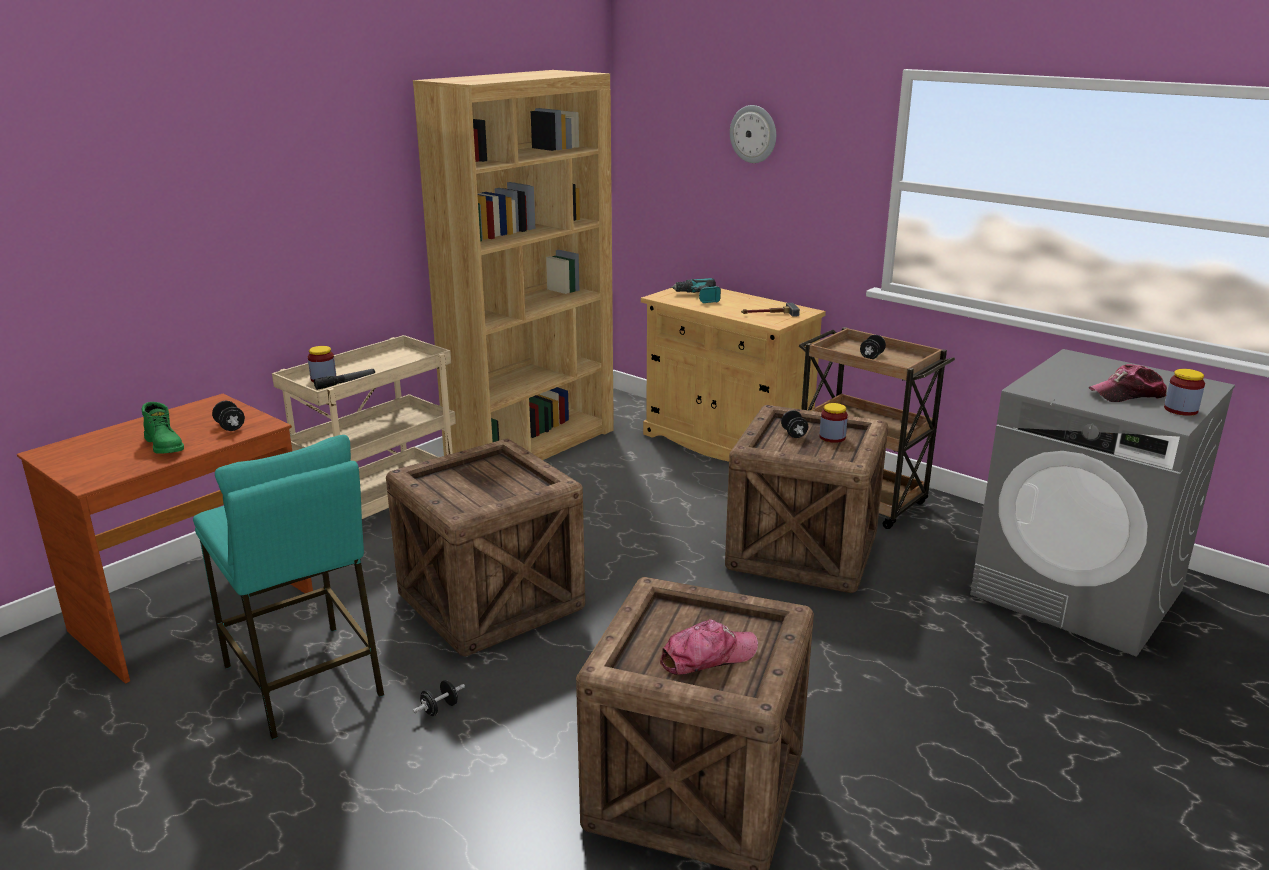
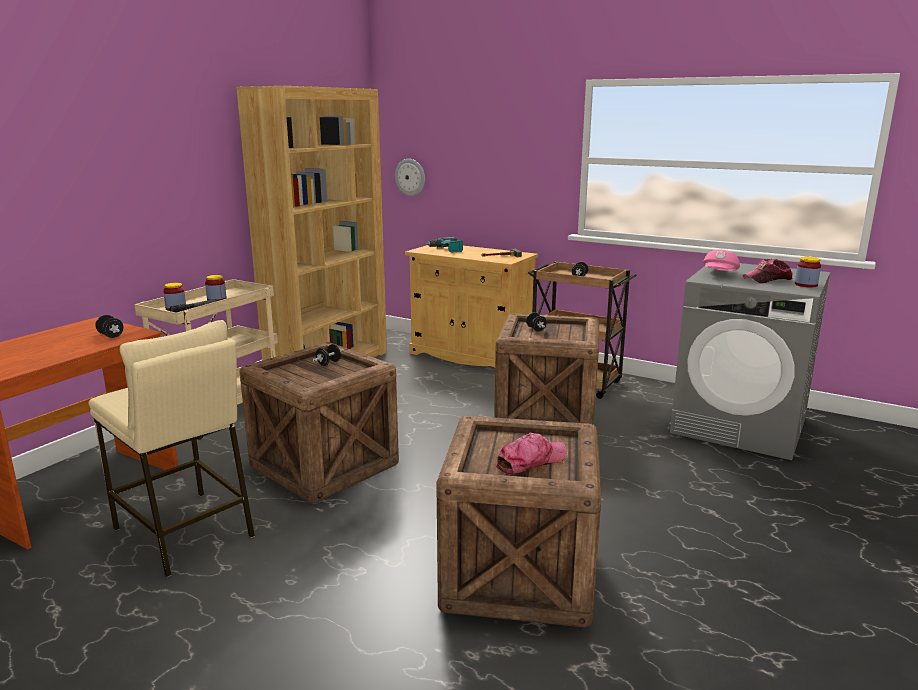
camera: 10 degrees left, 5 degrees down
green boot [142,402,184,454] -> none
turquoise stool [193,435,384,740] -> beige stool [89,320,255,577]
black dumbbell [413,680,465,716] -> black dumbbell moved to [313,344,344,366]
wall clock [730,105,776,163] -> wall clock moved to [395,159,425,196]
jar [819,403,848,443] -> jar moved to [205,275,227,301]
none -> pink cap [703,250,740,271]

